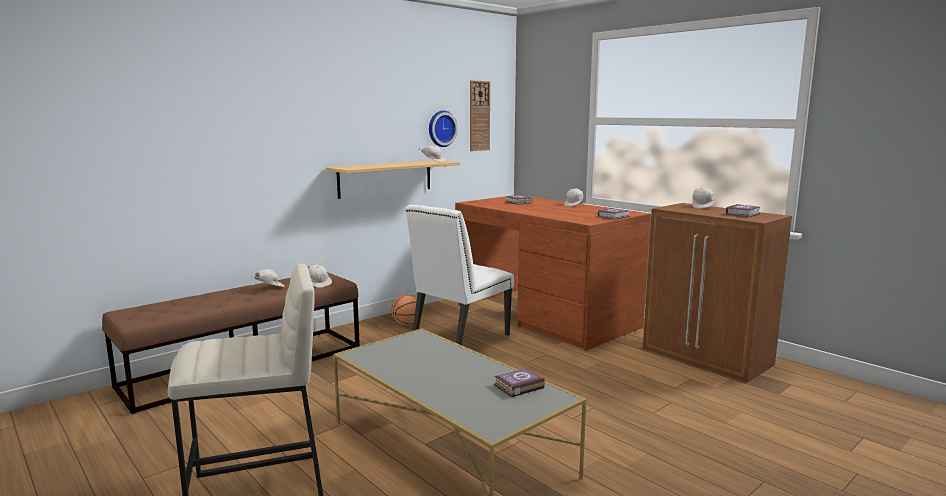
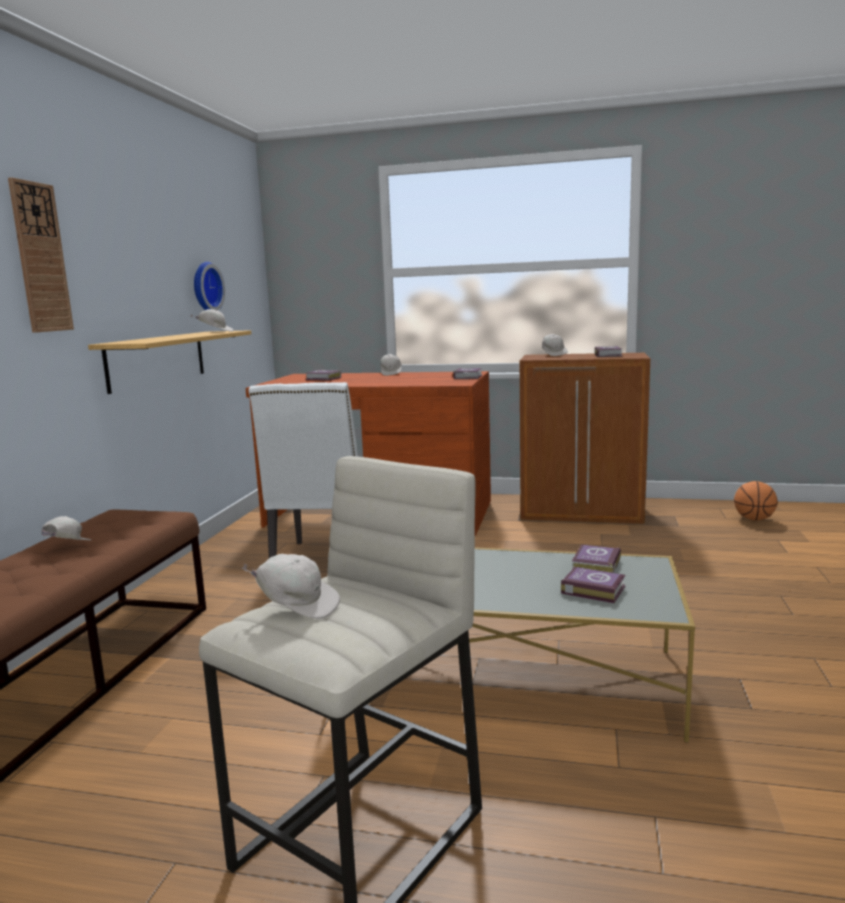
camera: 35 degrees left, 0 degrees up
white cap [308,265,332,288] -> white cap moved to [242,554,340,619]
basketball [391,295,417,325] -> basketball moved to [734,481,778,521]
wall clock [470,80,490,151] -> wall clock moved to [8,177,74,333]
none -> book [561,567,626,603]

